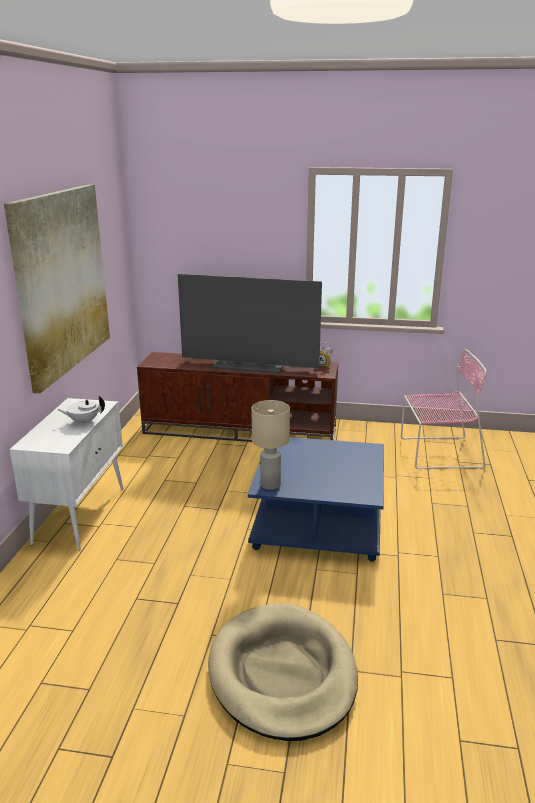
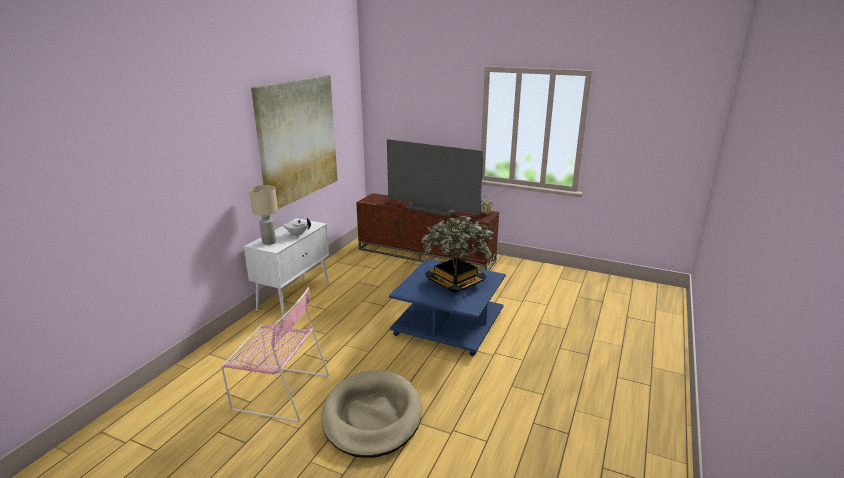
camera: 15 degrees right, 0 degrees up
beige table lamp [252,400,290,490] -> beige table lamp moved to [249,185,278,245]
pink chair [401,349,486,469] -> pink chair moved to [221,287,329,422]
none -> potted plant [422,214,494,293]

